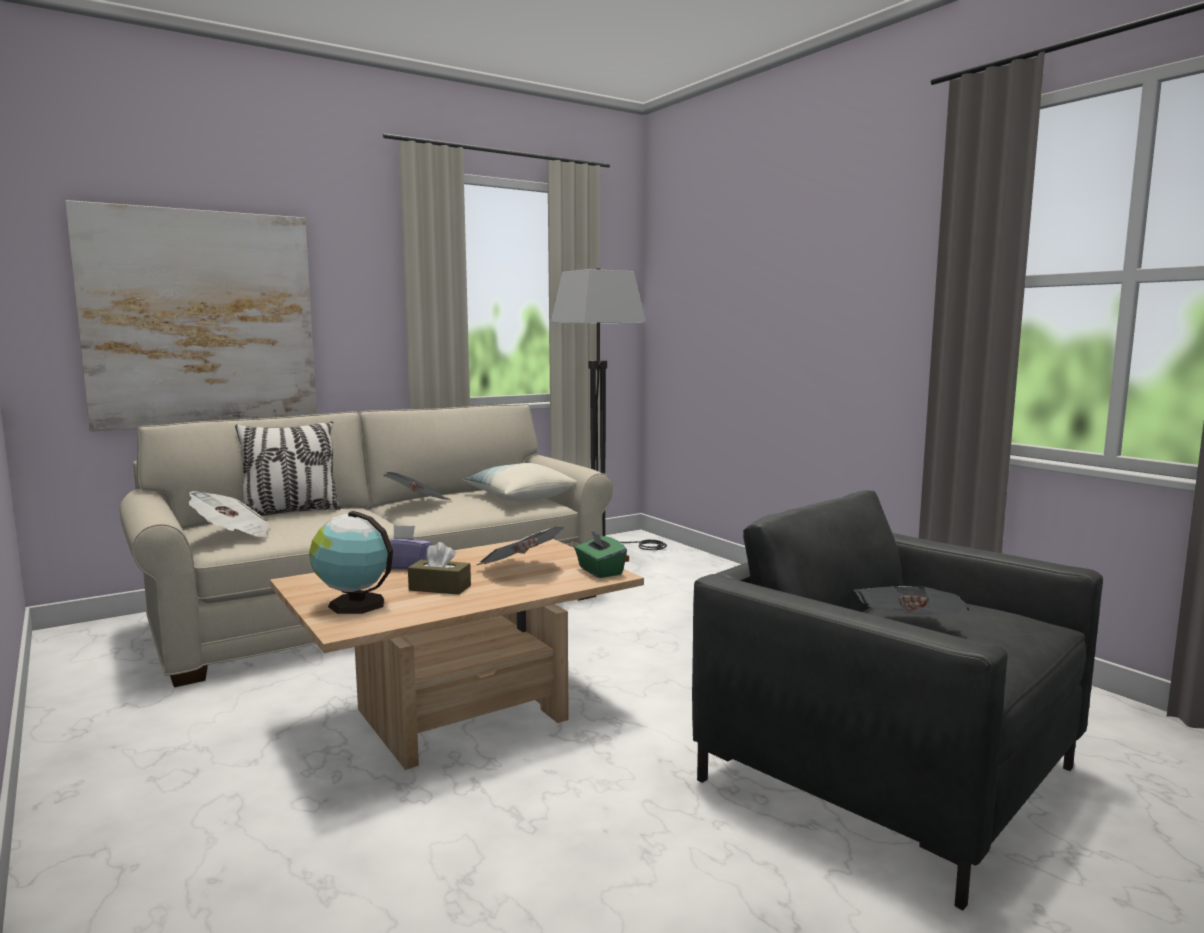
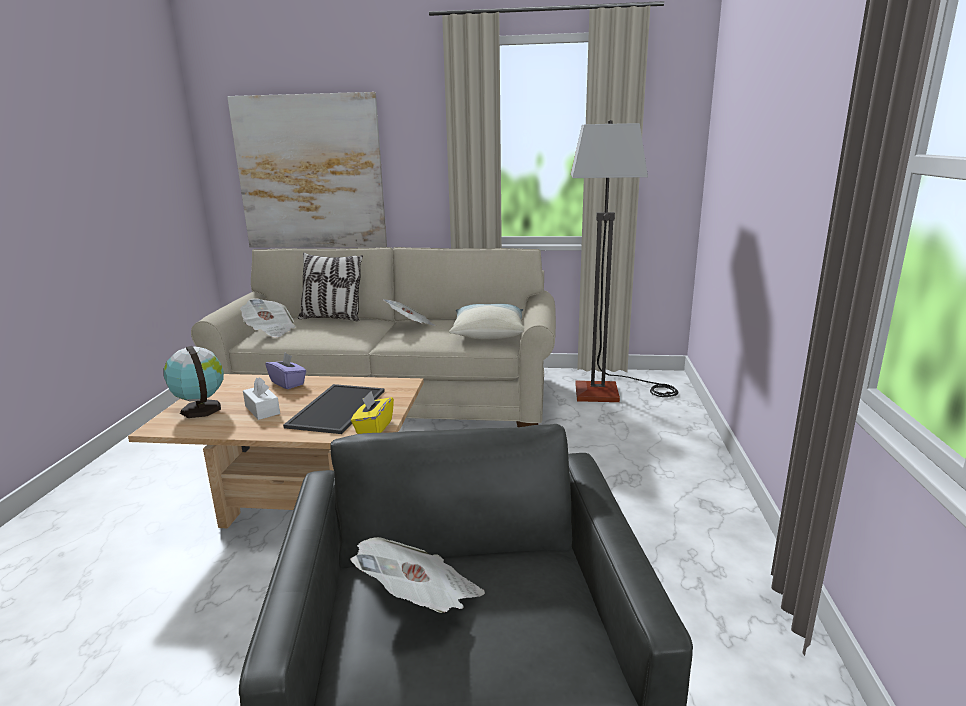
camera: 40 degrees right, 10 degrees up
brown tissue box [408,542,471,595] -> white tissue box [243,377,280,420]
newspaper [477,526,564,565] -> tray [283,384,385,434]
green tissue box [574,530,627,578] -> yellow tissue box [351,391,394,434]

